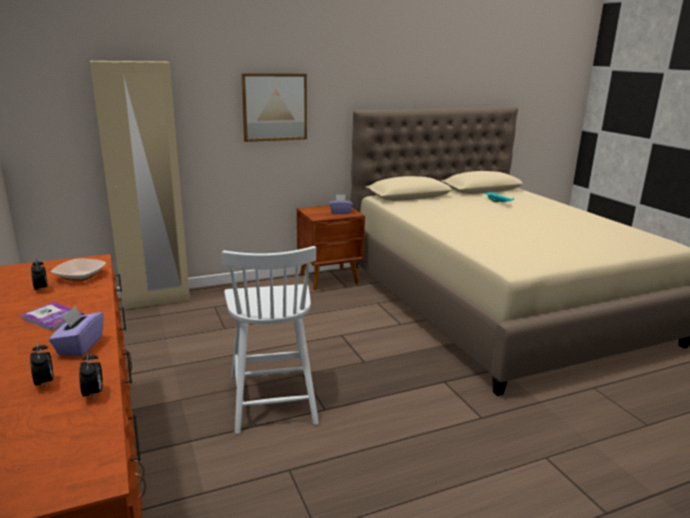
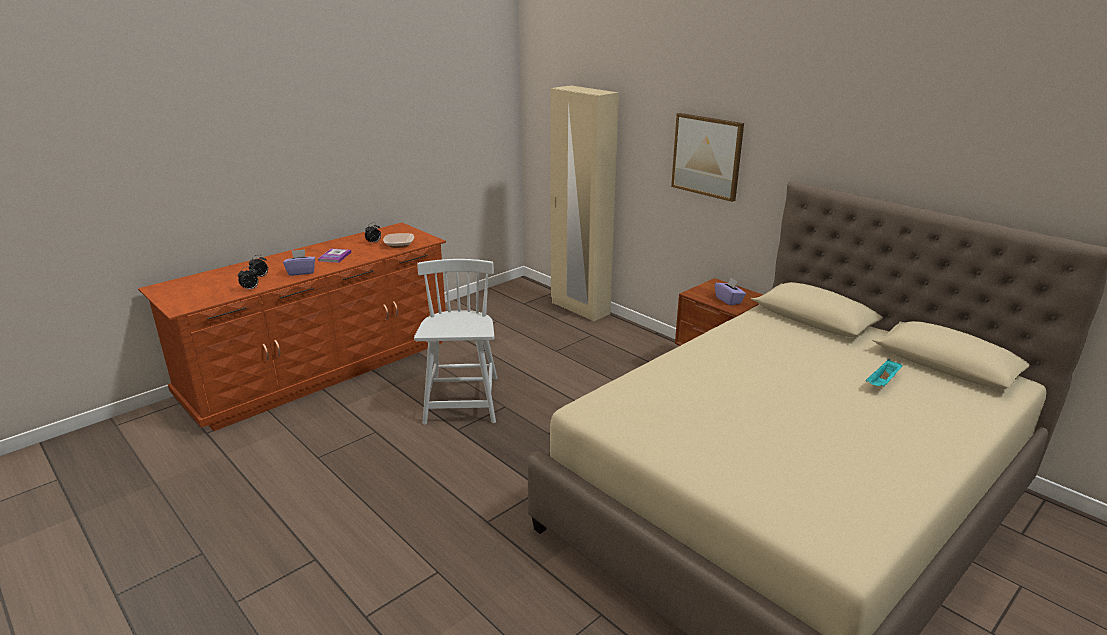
camera: 70 degrees right, 5 degrees up
white chair [222,246,319,434] -> white chair turned 120 degrees clockwise [414,259,497,425]

